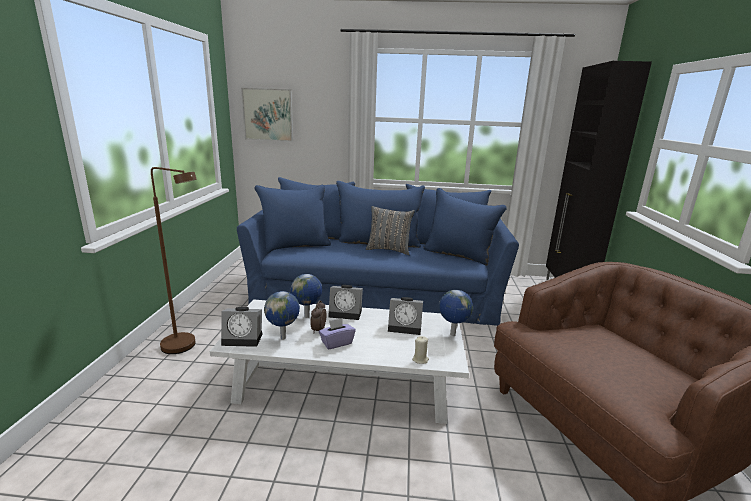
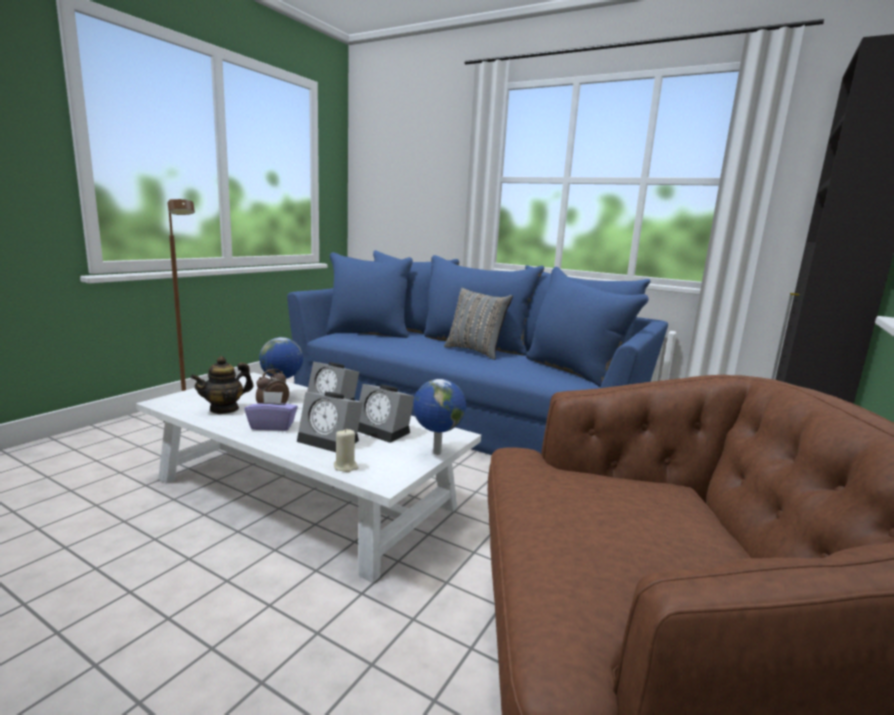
camera: 25 degrees right, 5 degrees down
alarm clock [221,307,263,347] -> alarm clock moved to [297,392,363,452]
picture [241,88,293,142] -> none
globe [264,291,300,340] -> teapot [190,356,253,414]

